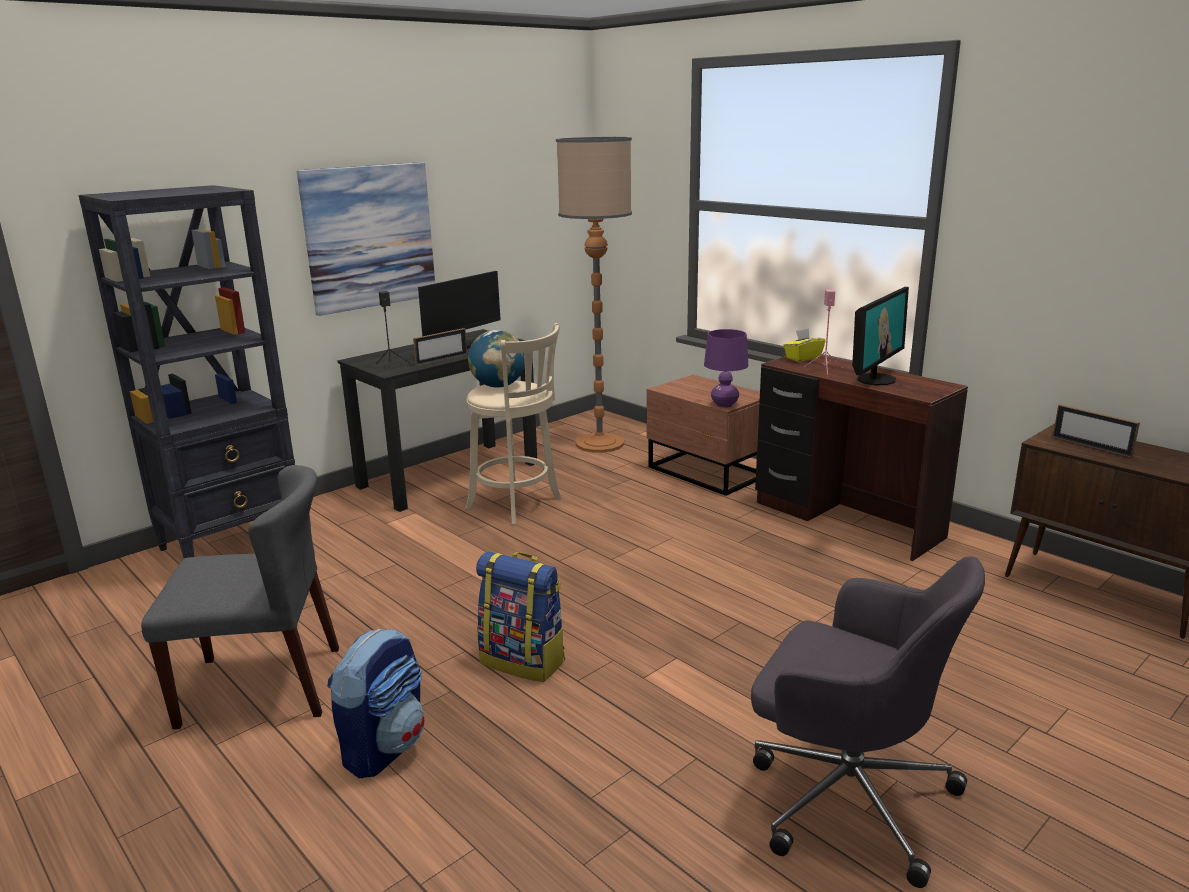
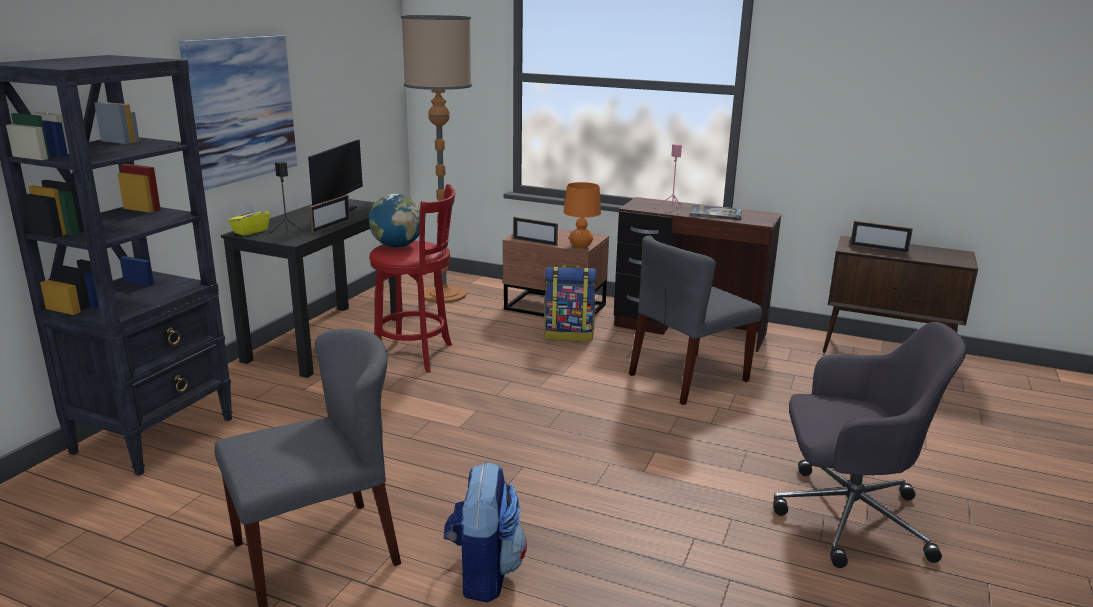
camera: 25 degrees left, 0 degrees up
beige stool [465,323,562,525] -> red stool [369,184,456,373]
backpack [476,551,565,682] -> backpack moved to [544,265,597,341]
purple table lamp [704,329,748,408] -> orange table lamp [564,182,601,249]
yellow tissue box [783,328,826,362] -> yellow tissue box moved to [228,203,270,236]
monitor [852,287,909,385] -> book [690,205,742,220]
none -> picture frame [513,217,558,246]
none -> grey chair [629,235,762,405]

